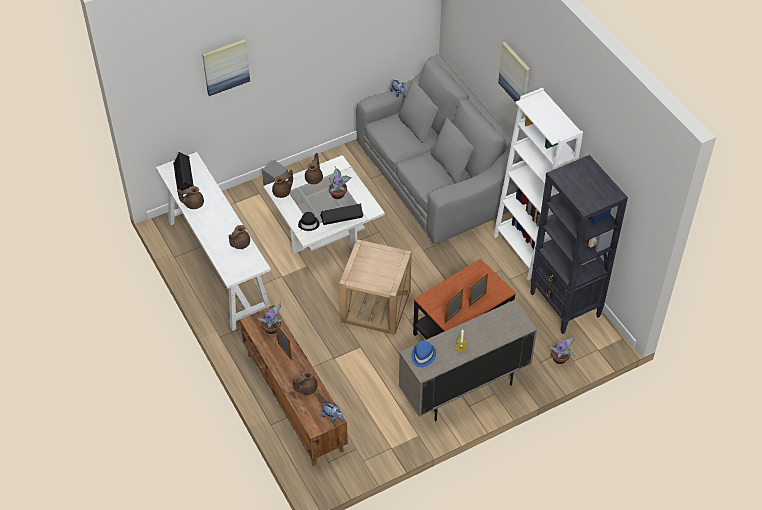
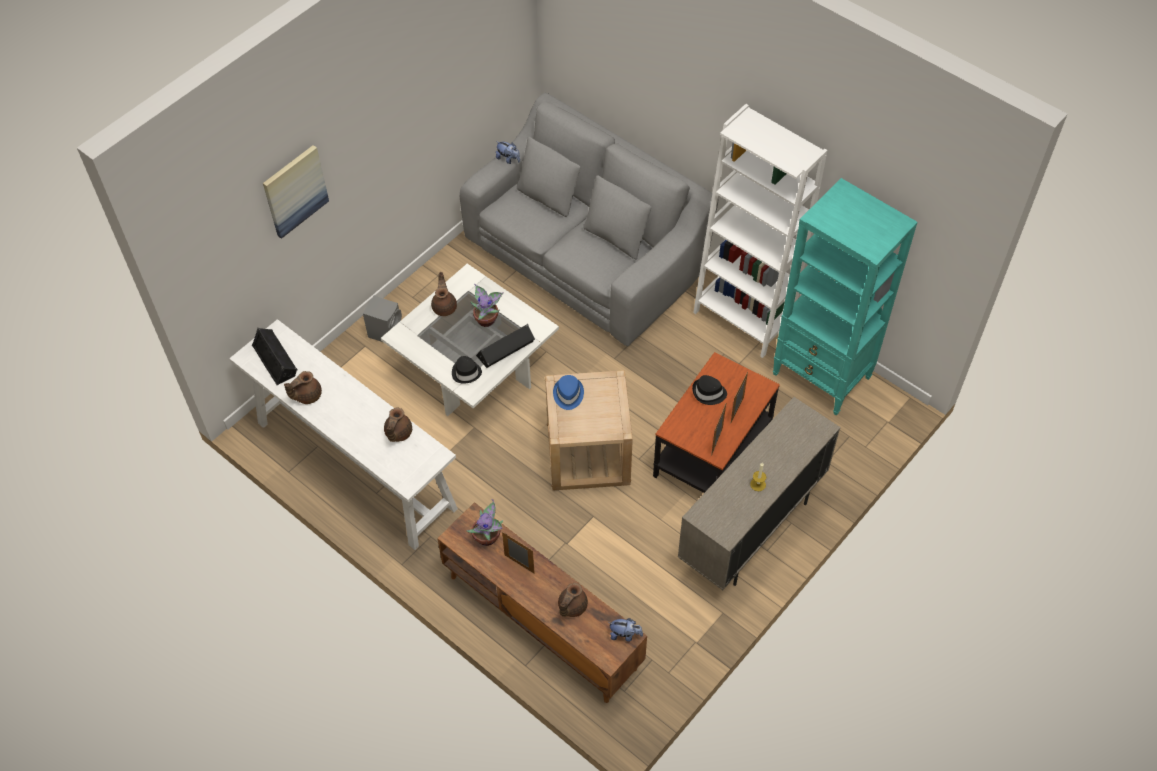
camera: 20 degrees left, 5 degrees up
brown teapot [272,170,293,198] -> none
blue hat [411,341,436,368] -> blue hat moved to [553,375,584,410]
picture [498,42,530,102] -> none
black bookcase [530,155,628,334] -> turquoise bookcase [773,178,917,416]
potted plant [549,336,575,364] -> none
none -> black hat [692,375,727,405]

